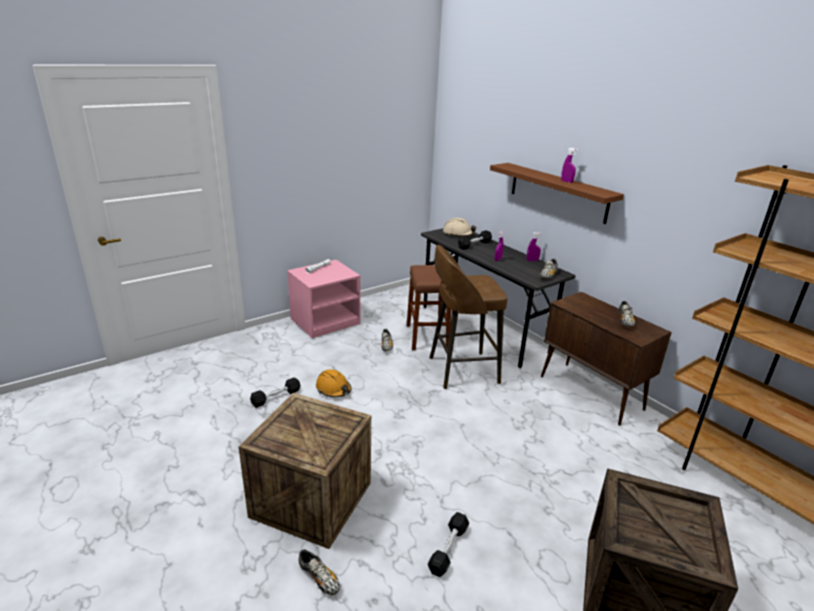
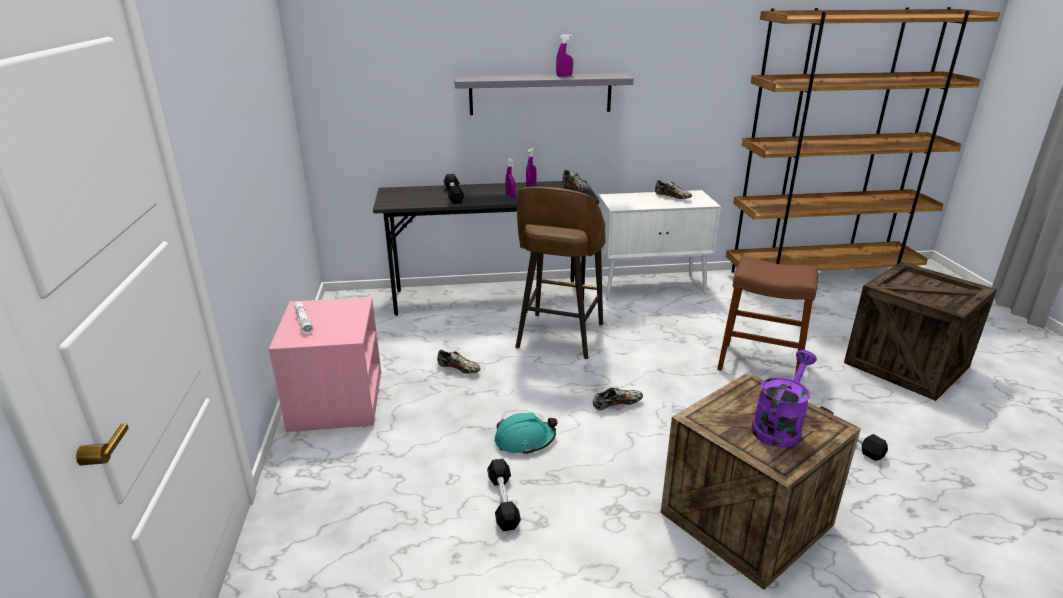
camera: 60 degrees left, 0 degrees up
shoe [299,549,340,595] -> shoe moved to [593,388,643,410]
orange hard hat [316,369,351,397] -> turquoise hard hat [494,413,557,455]
brown stool [407,265,451,350] -> brown stool moved to [717,256,818,375]
beige hard hat [443,218,476,236] -> none
brown shelf [490,163,624,224] -> grey shelf [454,73,634,115]
brown cabinet [541,292,672,426] -> white cabinet [598,190,721,300]
none -> purple watering can [752,350,817,448]

